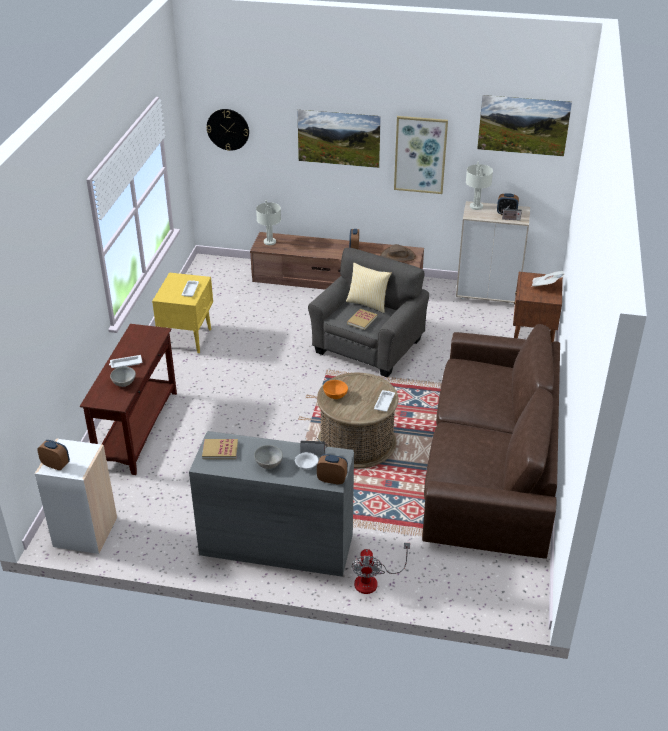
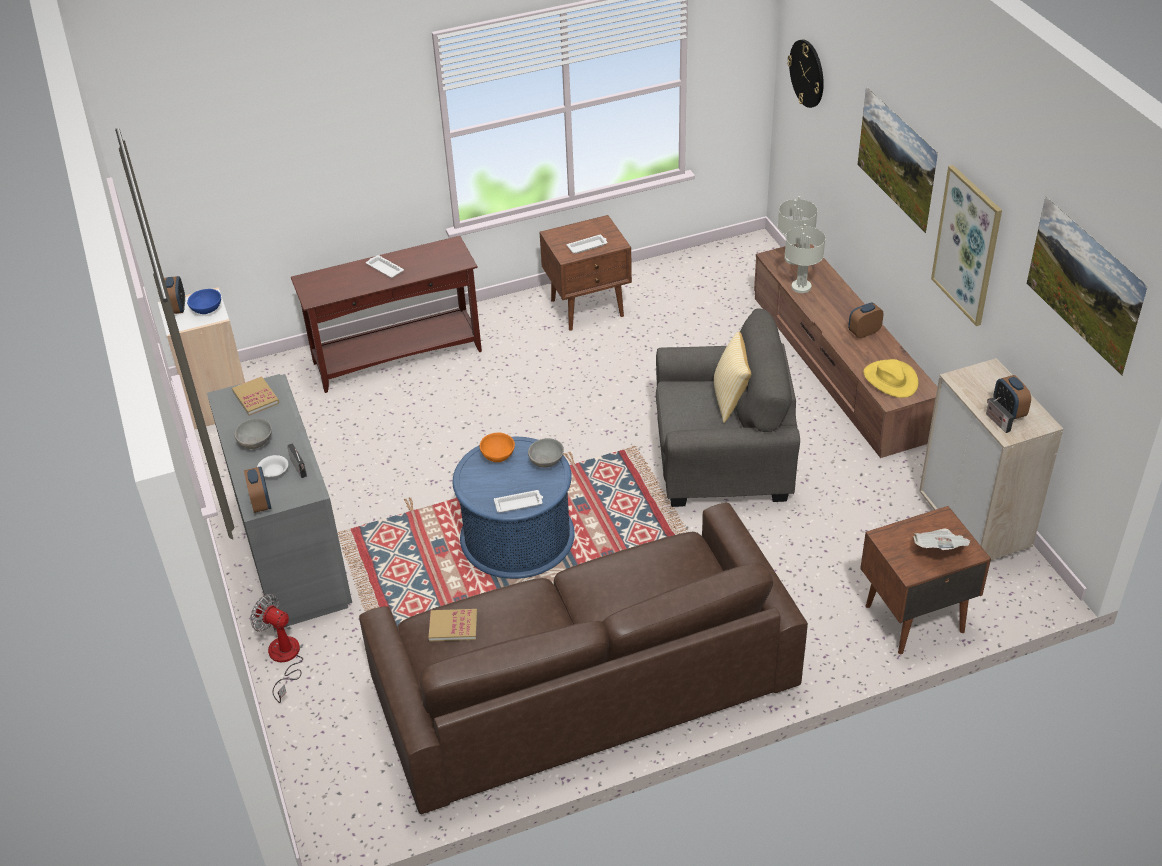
camera: 60 degrees right, 5 degrees up
grey bowl [110,367,136,387] -> grey bowl moved to [528,438,564,468]
yellow nightstand [152,273,213,353] -> brown nightstand [539,215,632,331]
brown coffee table [317,373,398,468] -> blue coffee table [453,437,575,579]
book [347,309,377,330] -> book moved to [429,609,477,642]
fan [352,543,410,594] -> fan turned 60 degrees clockwise [250,594,303,703]
brown hat [380,244,416,262] -> yellow hat [863,359,919,398]
grey table lamp [466,162,493,210] -> grey table lamp moved to [785,224,825,293]
none -> blue bowl [187,289,221,314]

